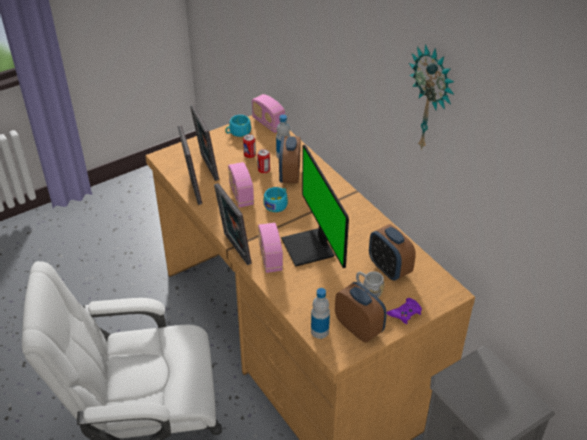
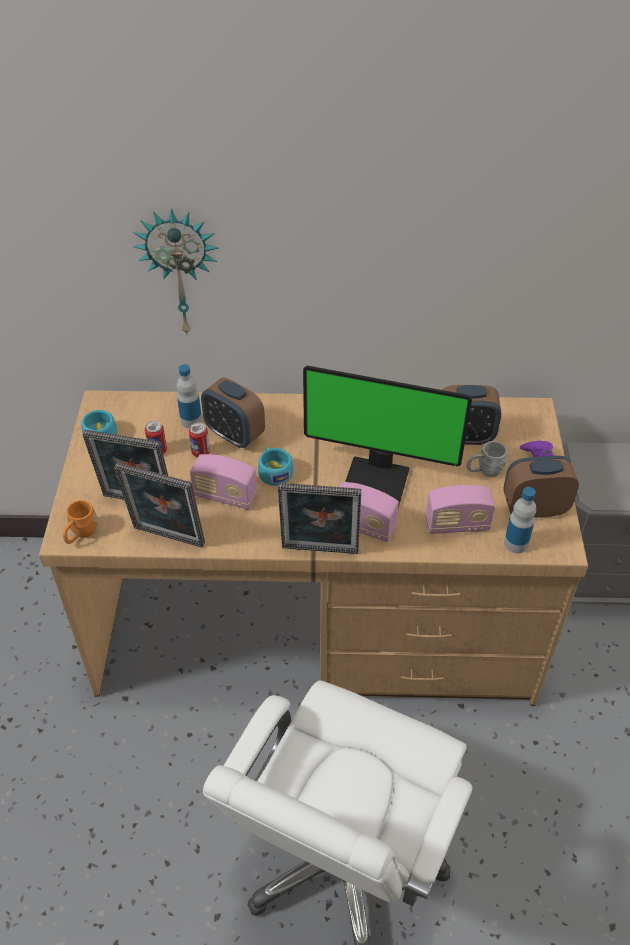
camera: 55 degrees left, 5 degrees up
radio [252,94,285,133] -> radio moved to [426,485,495,534]
wall clock [409,44,454,150] -> wall clock moved to [133,209,218,336]
none -> orange mug [63,500,97,544]

